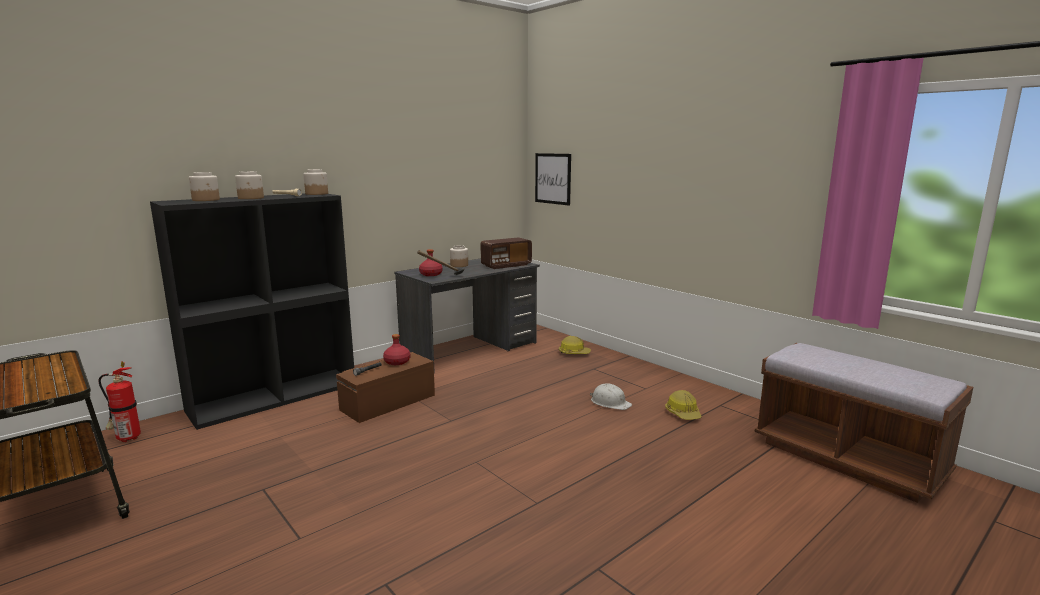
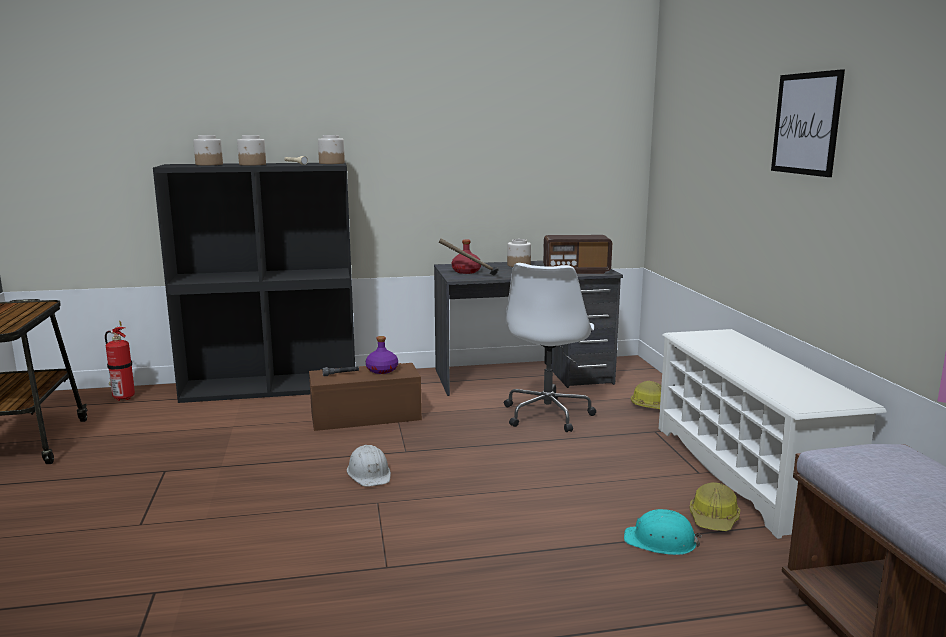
camera: 30 degrees right, 0 degrees up
red bottle [383,334,410,365] -> purple bottle [366,336,398,374]
picture [535,153,571,205] -> picture moved to [771,69,845,177]
white hard hat [590,383,632,410] -> white hard hat moved to [347,445,391,487]
none -> white office chair [503,263,596,432]
none -> turquoise hard hat [624,509,702,555]
none -> white shoe rack [659,329,887,539]

